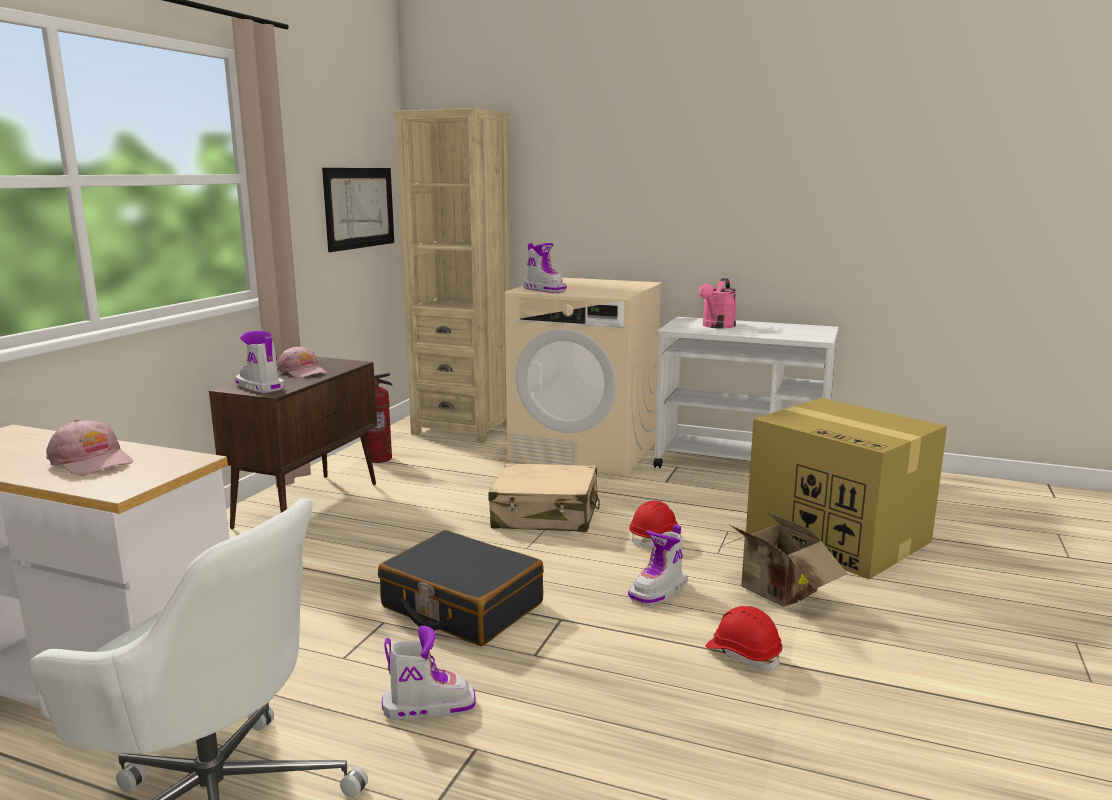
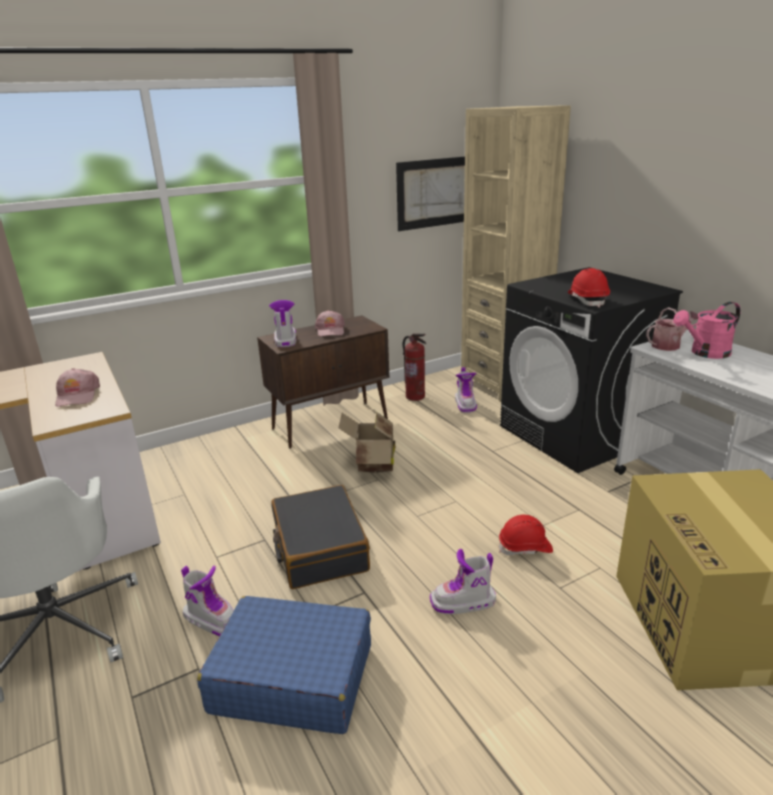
camera: 40 degrees right, 10 degrees up
beige suitcase [488,463,600,532] -> none
beige washing machine [505,278,662,477] -> black washing machine [500,267,683,473]
boot [523,243,567,293] -> boot moved to [455,367,477,413]
red hard hat [705,606,783,672] -> red hard hat moved to [568,268,610,308]
cardboard box [724,511,847,607] -> cardboard box moved to [339,412,395,473]
none -> blue suitcase [197,596,371,734]
none -> watering can [646,307,699,351]

